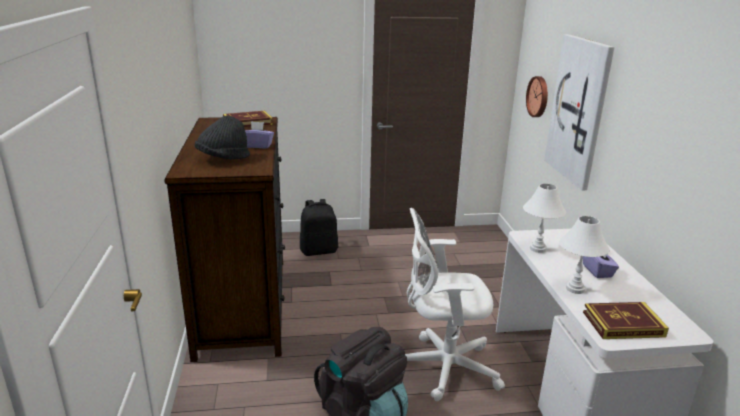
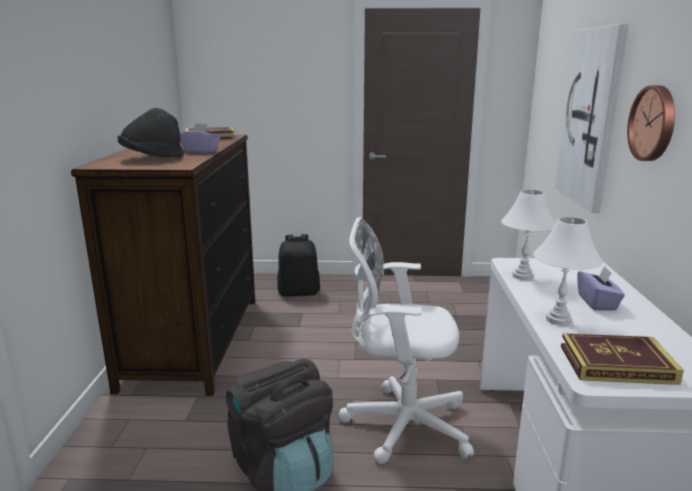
camera: 10 degrees right, 5 degrees down
wall clock [526,76,548,117] -> wall clock moved to [627,85,675,161]

